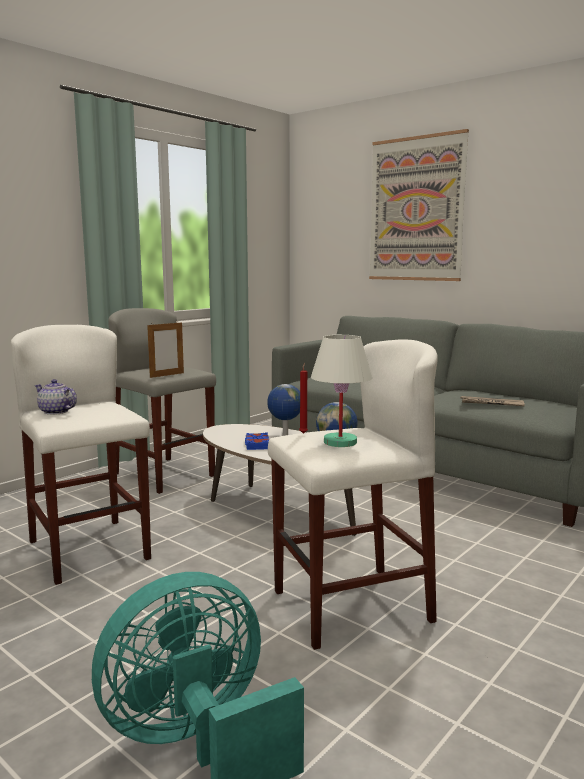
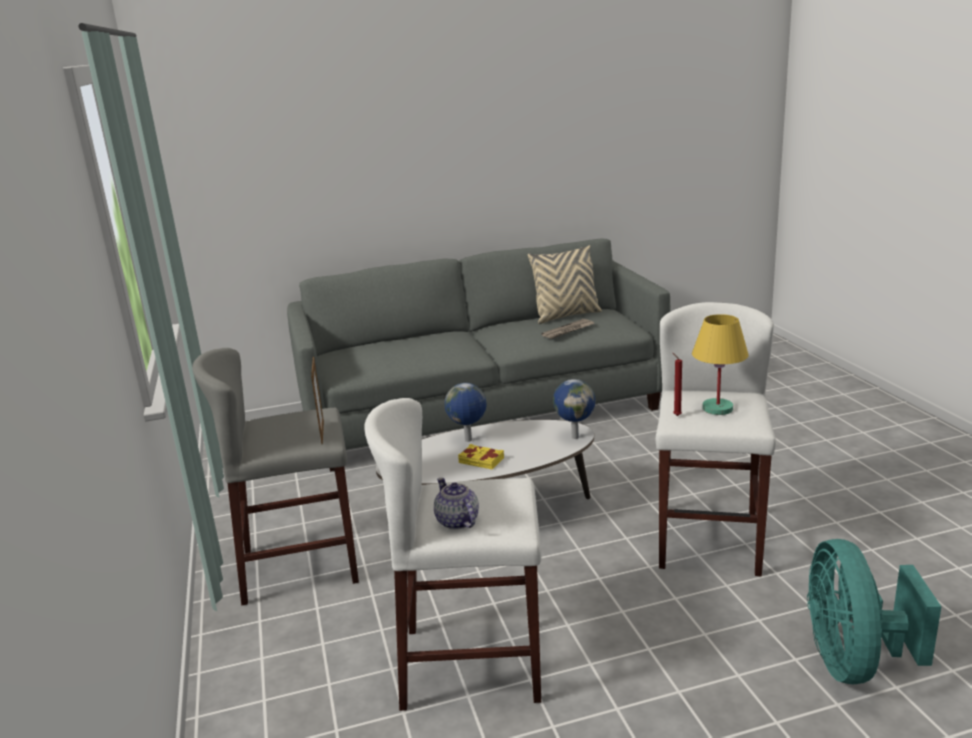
camera: 55 degrees left, 10 degrees up
teapot [34,379,77,415] -> teapot turned 90 degrees clockwise [434,478,479,530]
blue book [245,432,269,450] -> yellow book [458,444,504,470]
white table lamp [311,335,372,447] -> yellow table lamp [692,314,749,415]
picture [369,129,469,281] -> none
none -> beige pillow [528,245,602,324]

